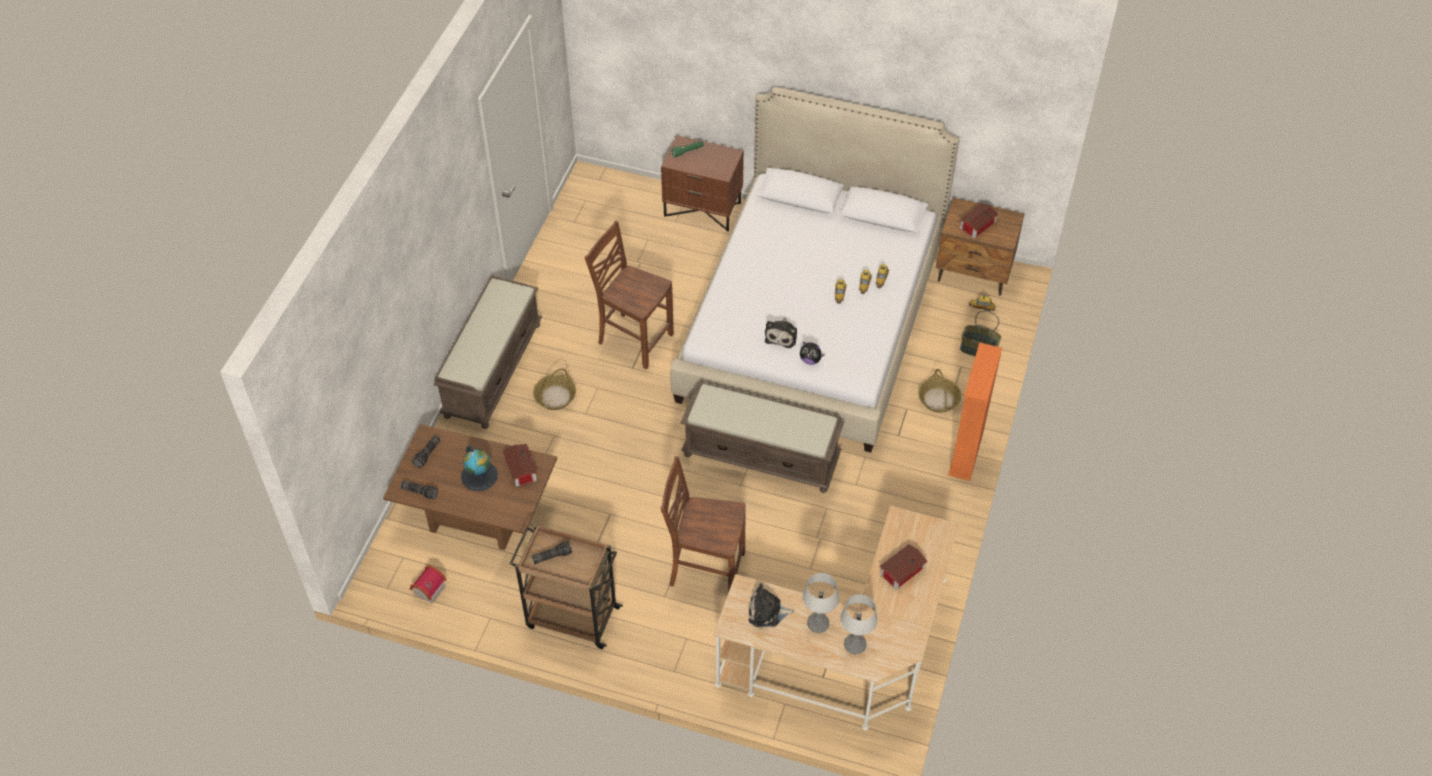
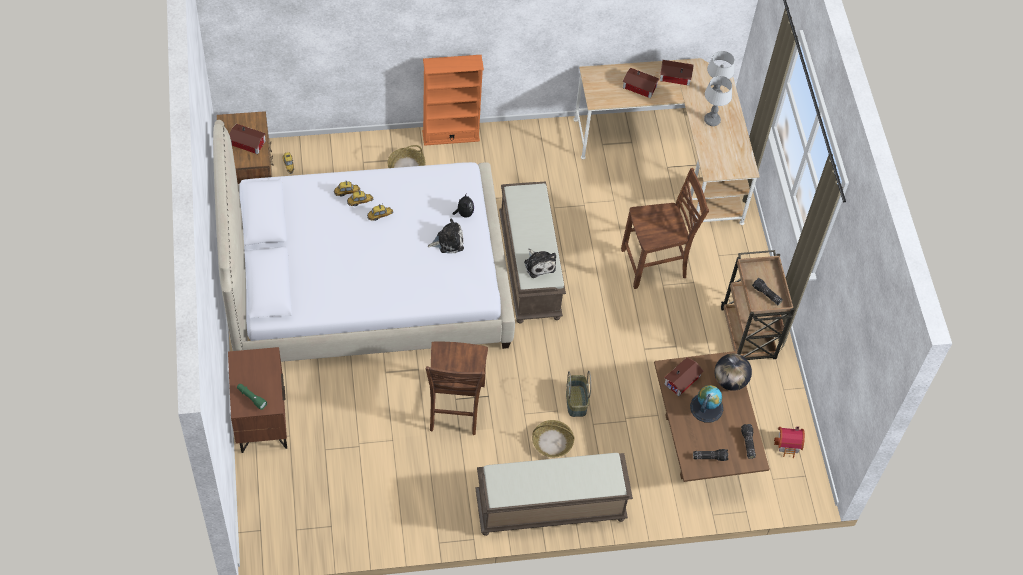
camera: 120 degrees left, 5 degrees up
brown chair [661,456,746,593] -> brown chair turned 90 degrees counterclockwise [621,168,709,289]
plush toy [749,583,794,627] -> plush toy moved to [524,249,556,278]
basket [960,310,1001,356] -> basket moved to [566,371,591,417]
none -> toy house [660,60,693,86]
none -> globe [715,354,752,391]

